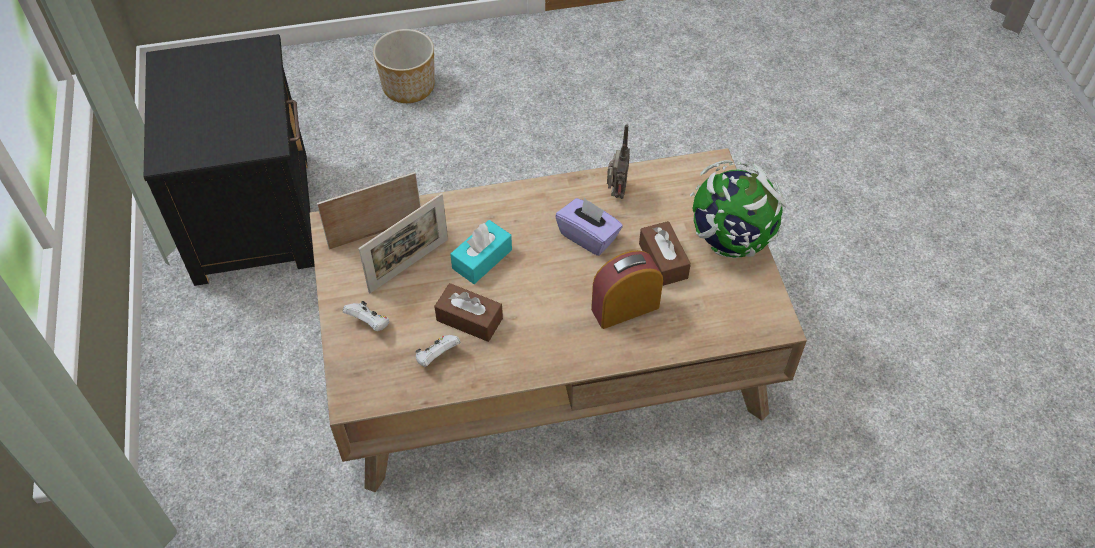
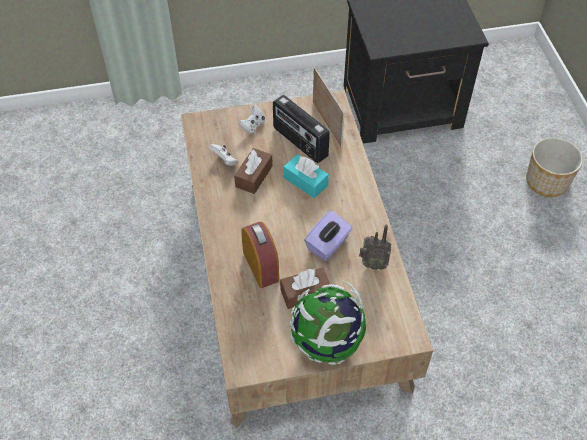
camera: 90 degrees right, 0 degrees up
picture frame [359,193,448,294] -> radio [273,95,330,163]

